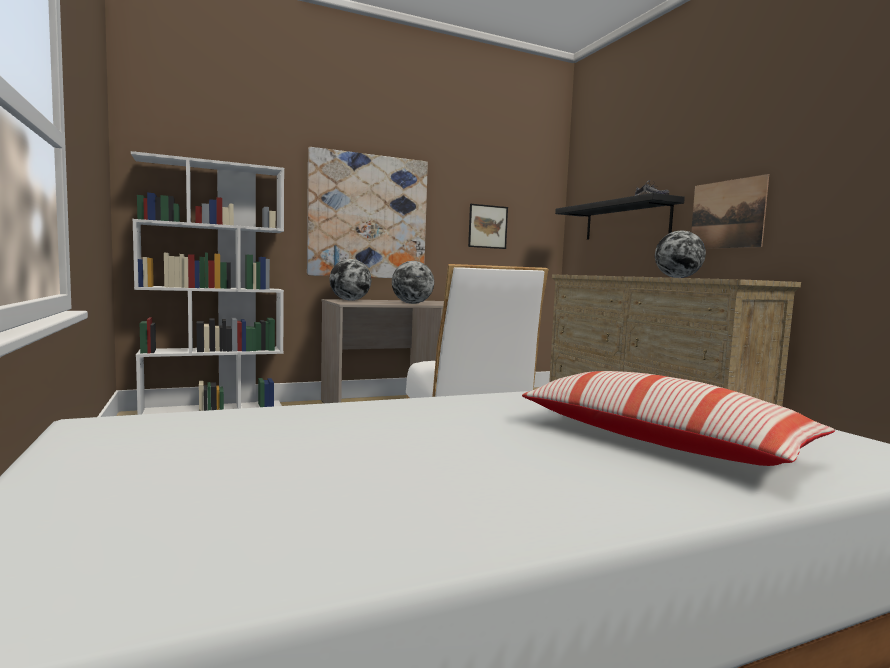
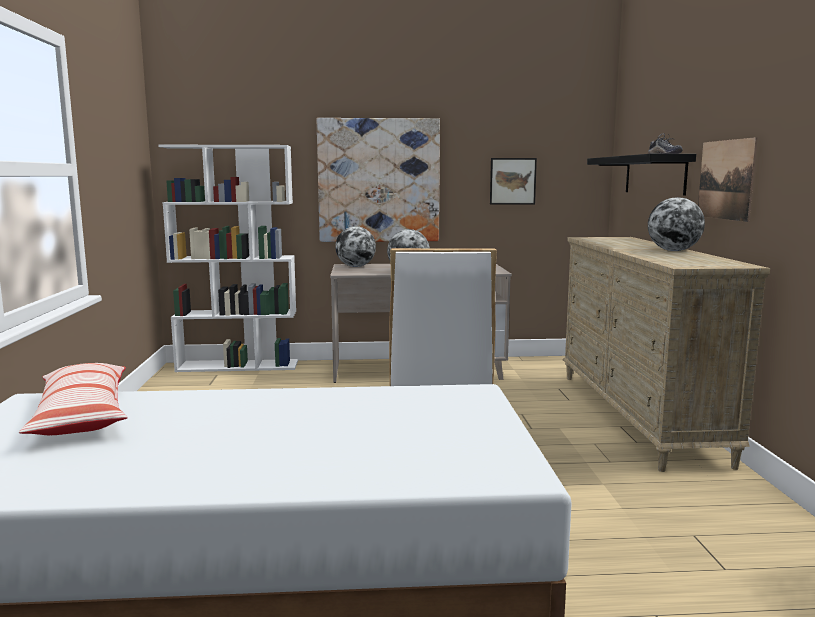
camera: 20 degrees right, 5 degrees up
pillow [522,371,835,466] -> pillow moved to [19,363,127,435]

